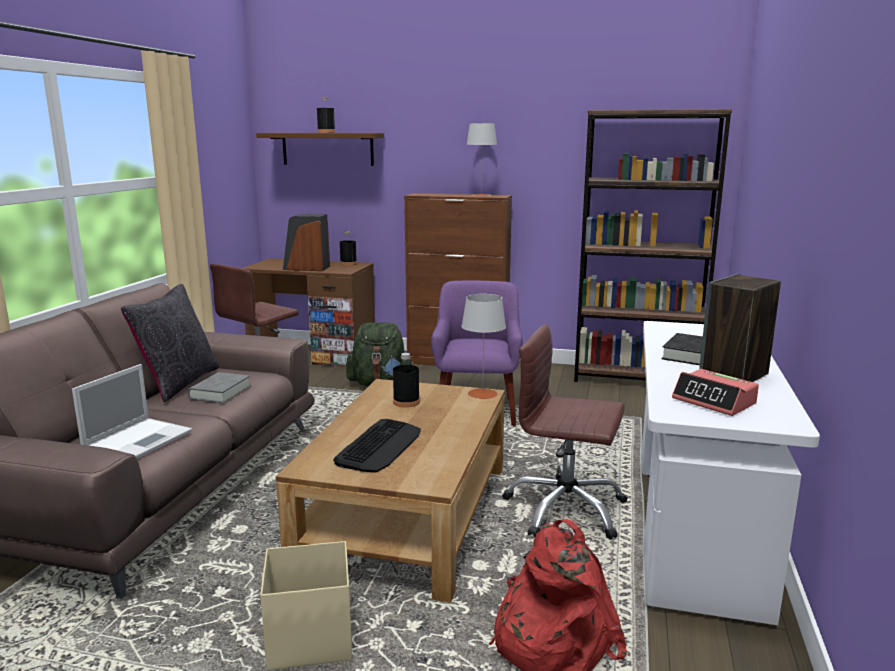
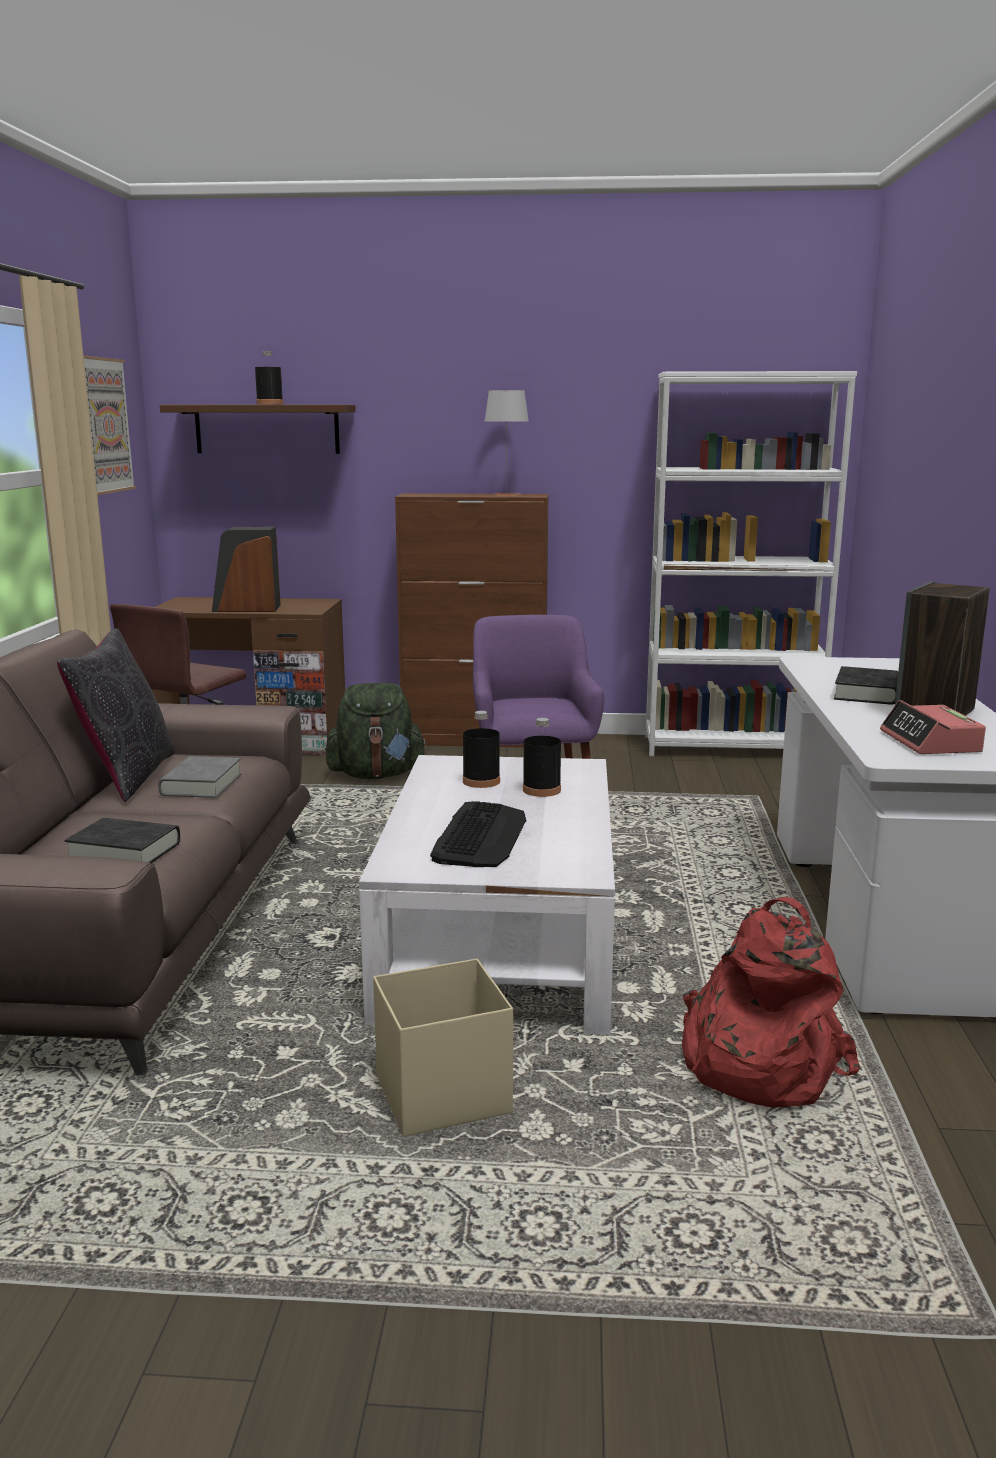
camera: 10 degrees left, 0 degrees up
laptop [72,364,192,459] -> black book [65,818,180,863]
brown coffee table [276,379,505,603] -> white coffee table [359,755,615,1034]
black bottle [340,232,357,265] -> black bottle moved to [523,718,561,797]
grey table lamp [461,294,506,399] -> none
brown office chair [502,324,628,540] -> none
brown bookcase [574,109,732,382] -> white bookcase [645,371,857,757]
alarm clock [672,369,759,416] -> alarm clock turned 45 degrees clockwise [880,700,986,754]
none -> picture [83,355,137,495]

